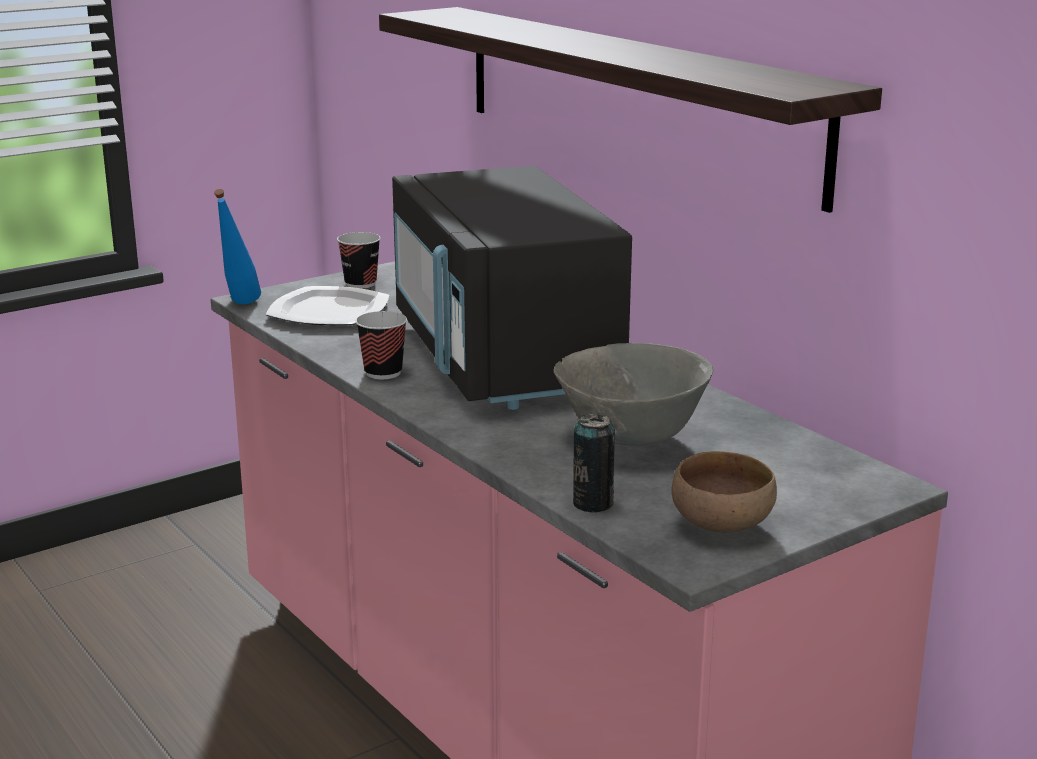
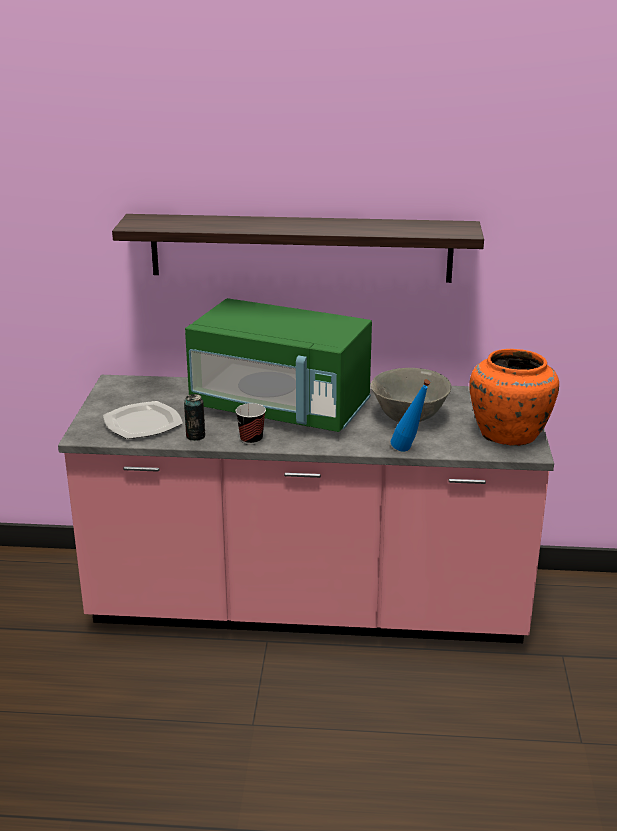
camera: 50 degrees left, 5 degrees up
blue bottle [214,189,261,304] -> blue bottle moved to [391,379,431,452]
cup [337,232,380,289] -> none
black microwave [392,166,632,410] -> green microwave [185,298,372,432]
can [573,414,615,513] -> can moved to [184,394,205,441]
brown bowl [672,451,777,532] -> orange vase [469,349,559,446]

